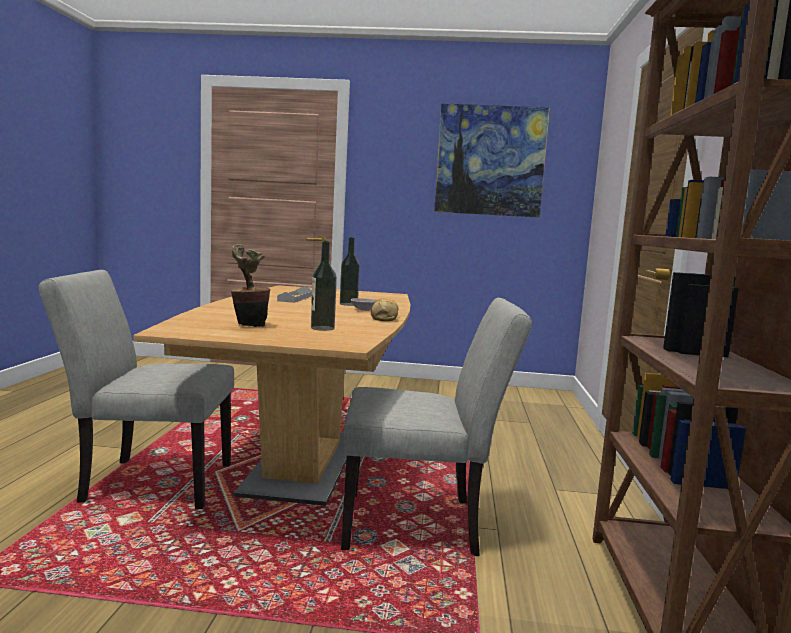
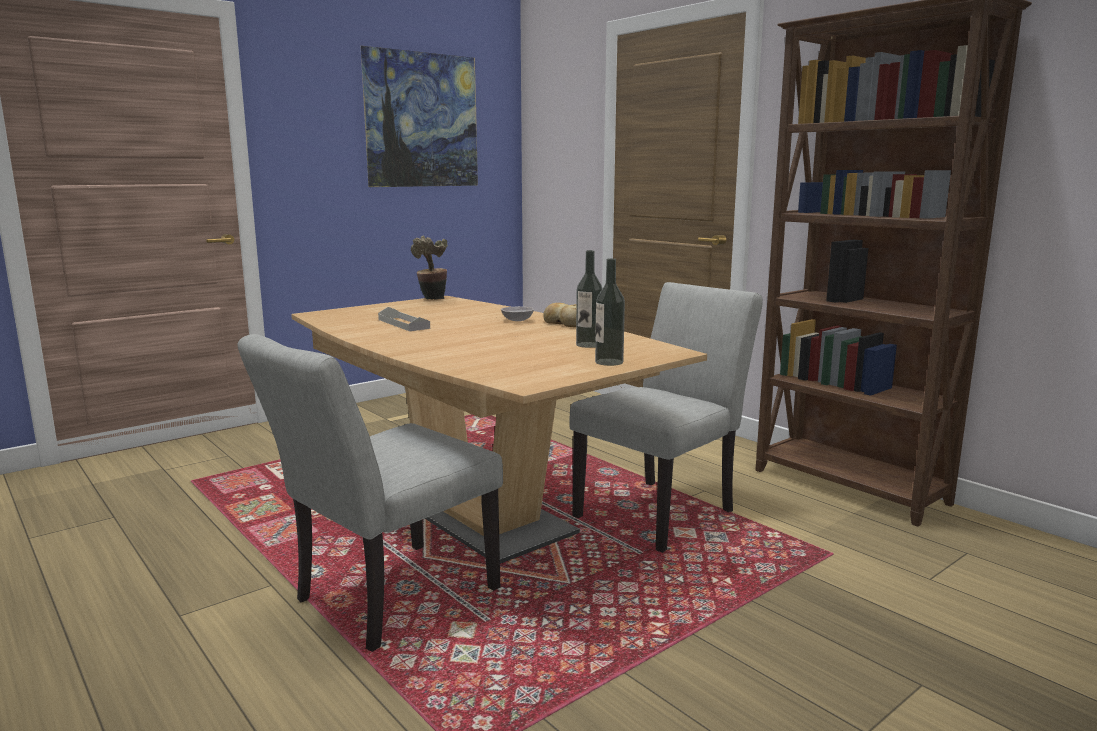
camera: 45 degrees left, 5 degrees up
potted plant [231,244,270,327] -> potted plant moved to [411,236,448,300]
bottle [340,237,360,306] -> bottle moved to [595,258,625,366]

